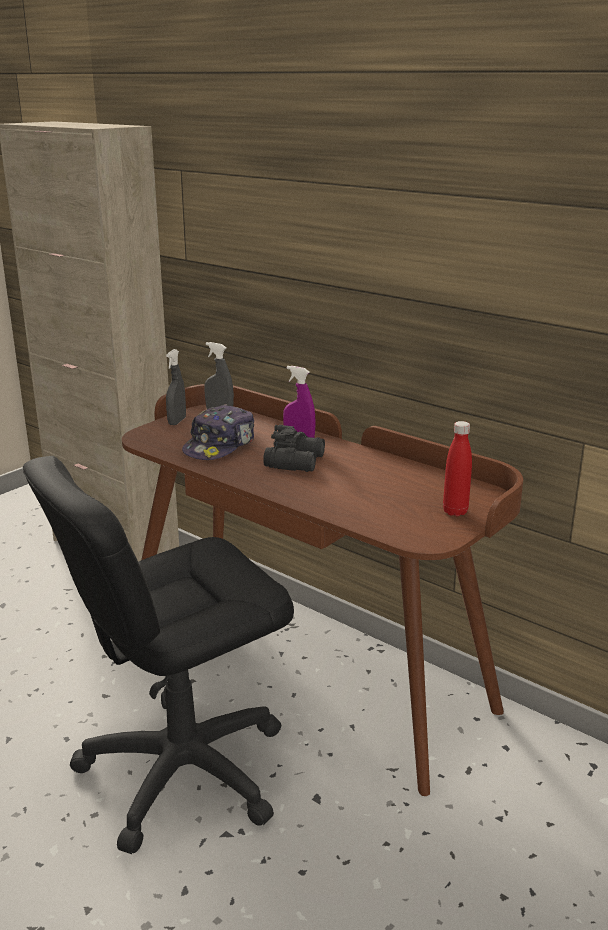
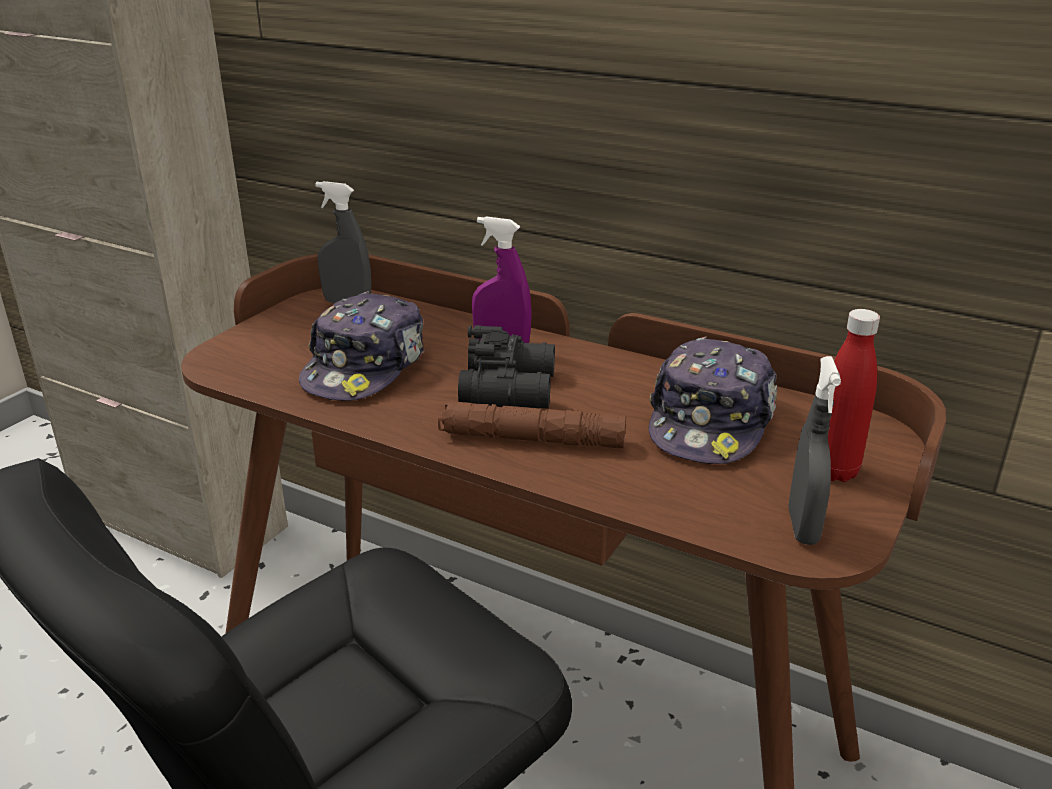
camera: 10 degrees left, 5 degrees up
grey spray bottle [166,349,186,425] -> grey spray bottle moved to [788,356,841,545]
none -> brown flashlight [438,401,626,448]
none -> cap [649,336,777,464]

